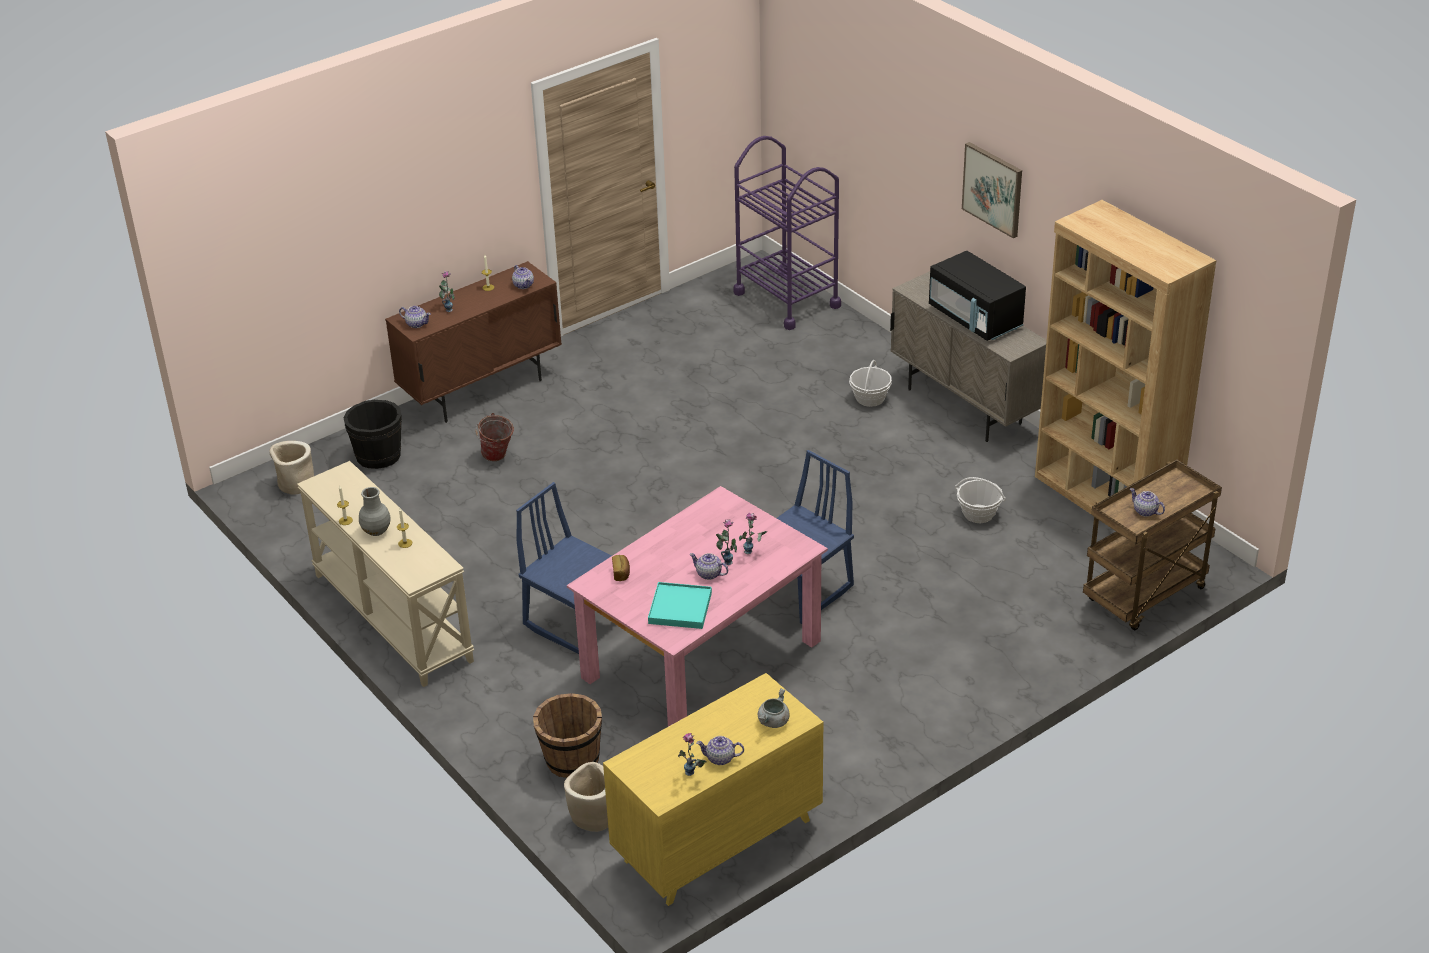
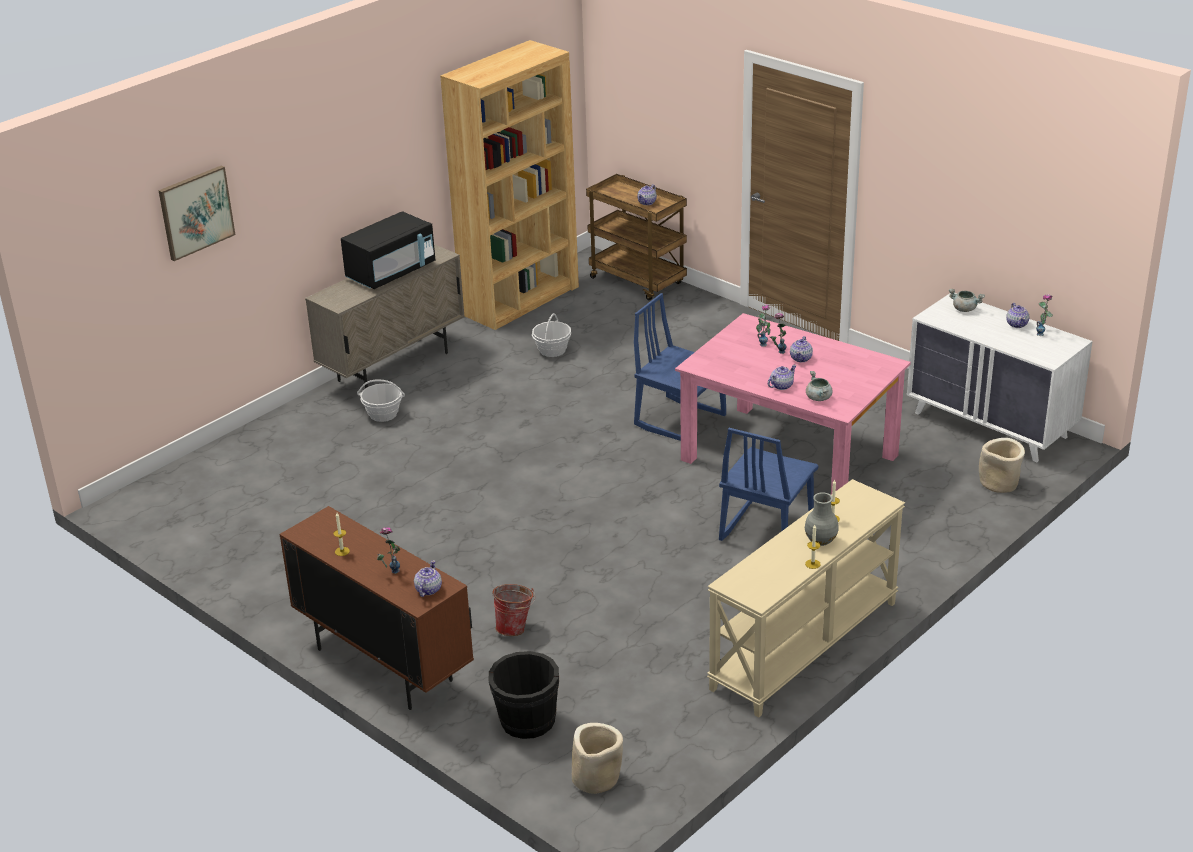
camera: 100 degrees left, 5 degrees down
teapot [512,265,534,289] -> teapot moved to [768,365,797,390]
brown bucket [533,693,602,778] -> none
yellow dresser [603,673,824,906] -> white dresser [907,293,1093,462]
bread [612,555,630,581] -> grey cooking pot [806,371,832,401]
turquoise tray [648,582,712,629] -> none
purple cart [733,136,841,330] -> none
picture [962,142,1022,238] -> picture moved to [158,165,235,261]

